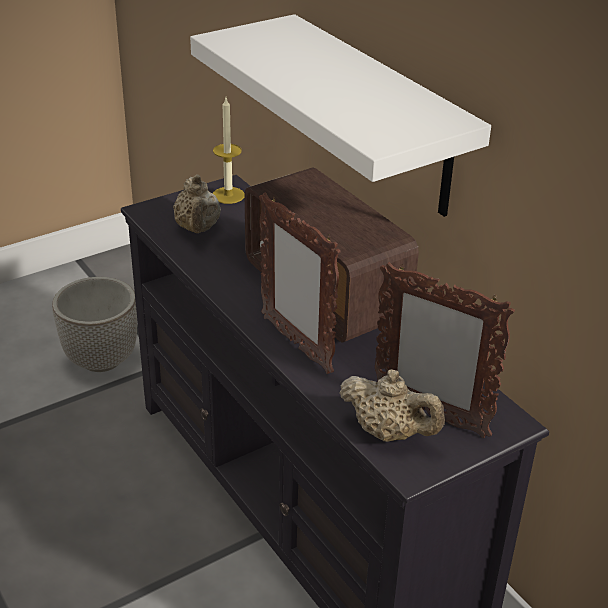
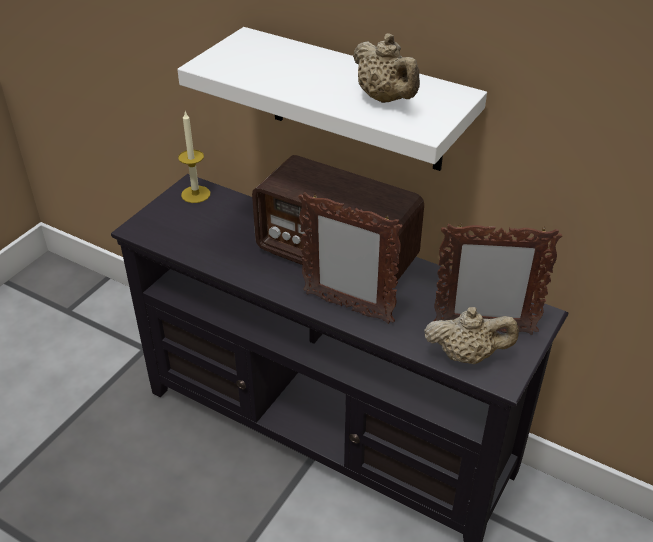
camera: 25 degrees left, 5 degrees up
planter [52,277,137,372] -> none
beige teapot [173,174,221,233] -> beige teapot moved to [353,34,420,103]

